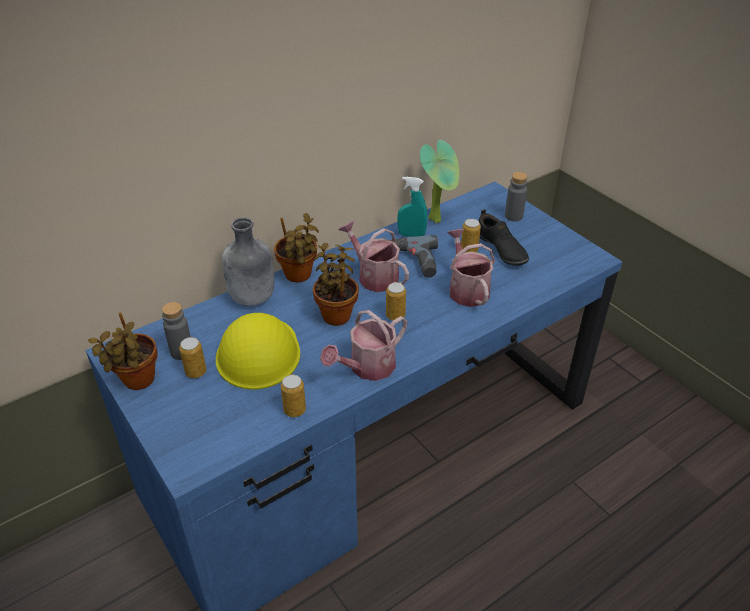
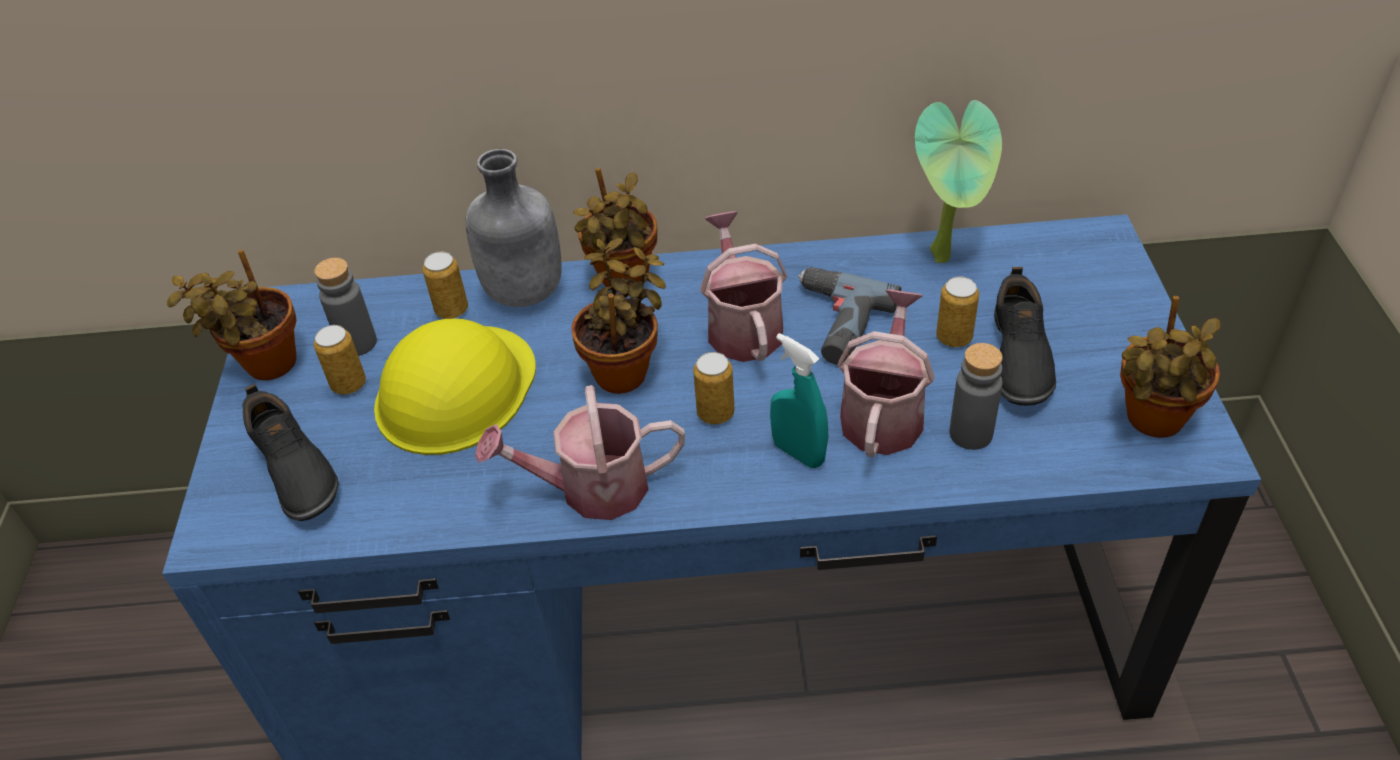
camera: 35 degrees right, 5 degrees up
can [281,375,306,417] -> can moved to [423,252,468,319]
turquoise spray bottle [397,177,427,237] -> turquoise spray bottle moved to [770,333,828,468]
grey bottle [505,172,528,221] -> grey bottle moved to [950,343,1003,450]
none -> black shoe [243,384,339,521]
none -> potted plant [1120,296,1221,438]

